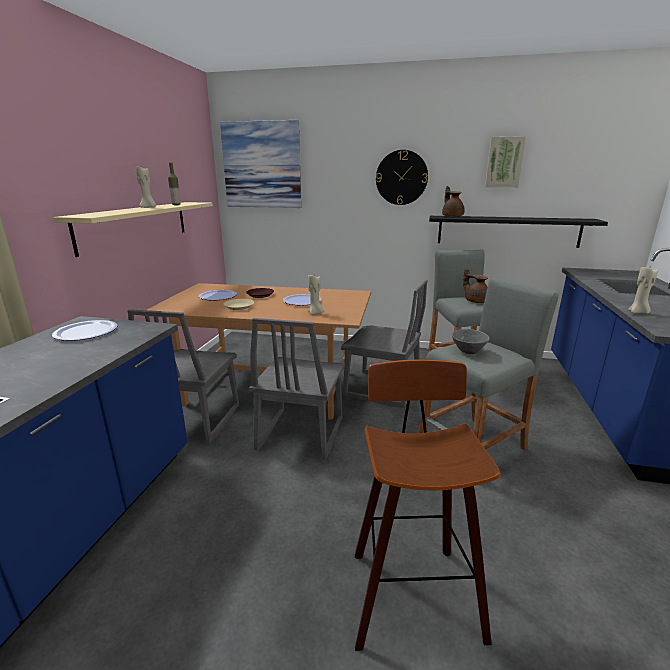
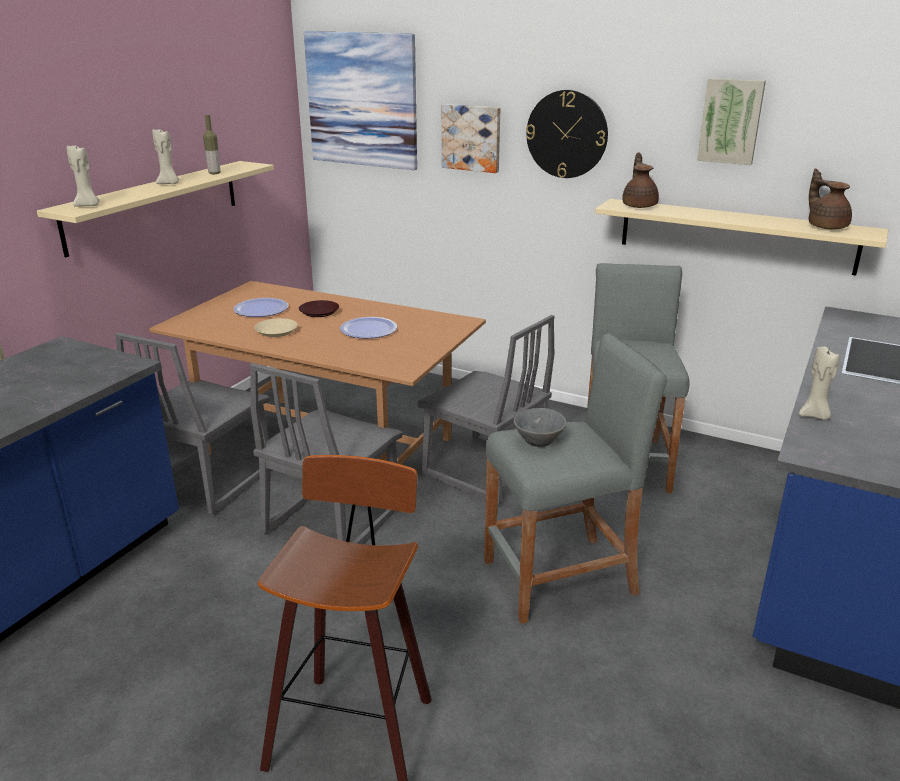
camera: 15 degrees right, 5 degrees up
plate [52,320,117,341] -> none
beige candle [308,275,323,315] -> beige candle moved to [66,146,100,207]
black shelf [429,216,608,248] -> beige shelf [595,199,888,276]
brown teapot [463,268,488,303] -> brown teapot moved to [809,169,852,229]
none -> picture [442,104,500,173]

